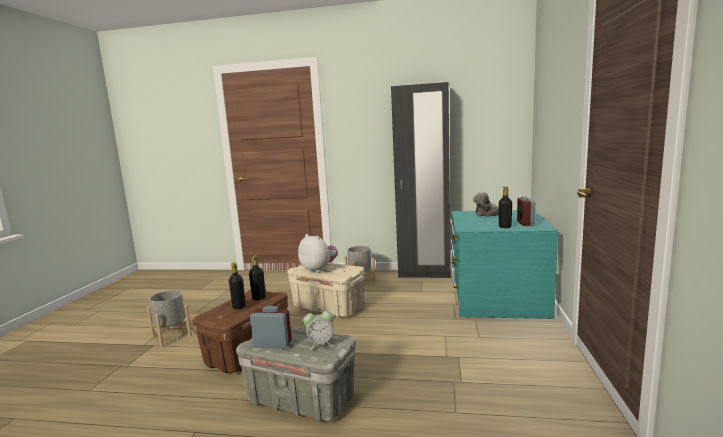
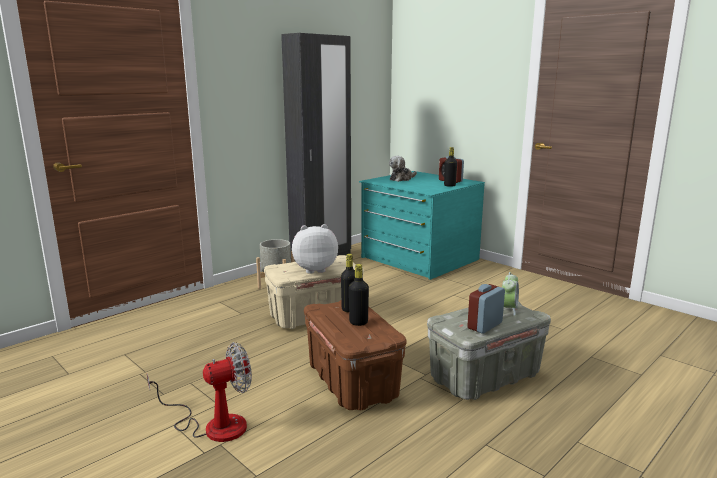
camera: 55 degrees left, 5 degrees up
grey planter [147,290,192,346] -> fan [147,342,252,442]

